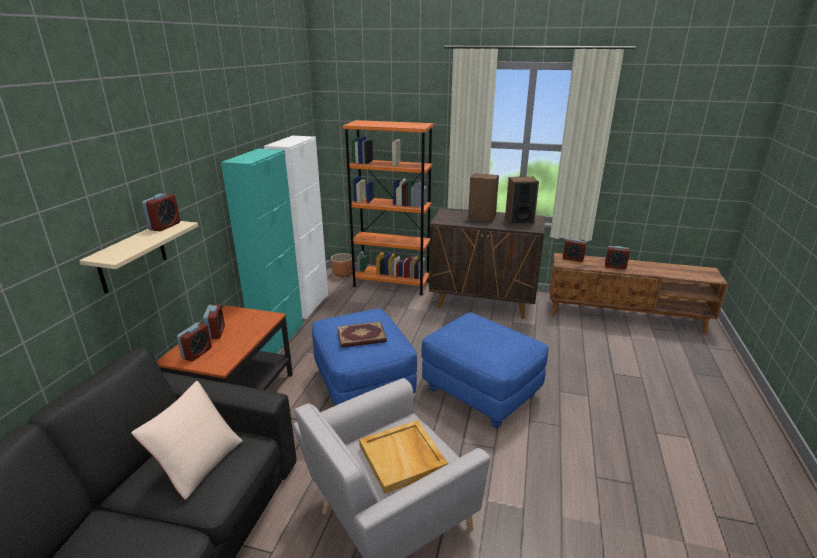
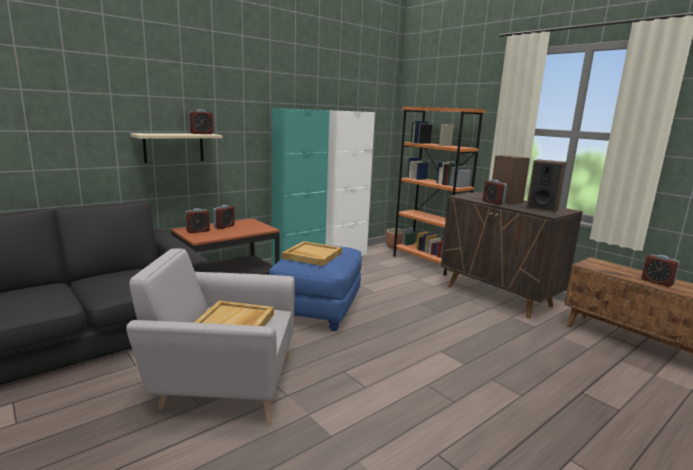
camera: 35 degrees right, 10 degrees down
beige pillow [131,381,243,500] -> none
book [337,321,387,348] -> beige tray [282,241,342,266]
blue ottoman [422,312,549,428] -> none
alarm clock [563,239,587,262] -> alarm clock moved to [483,180,507,205]

